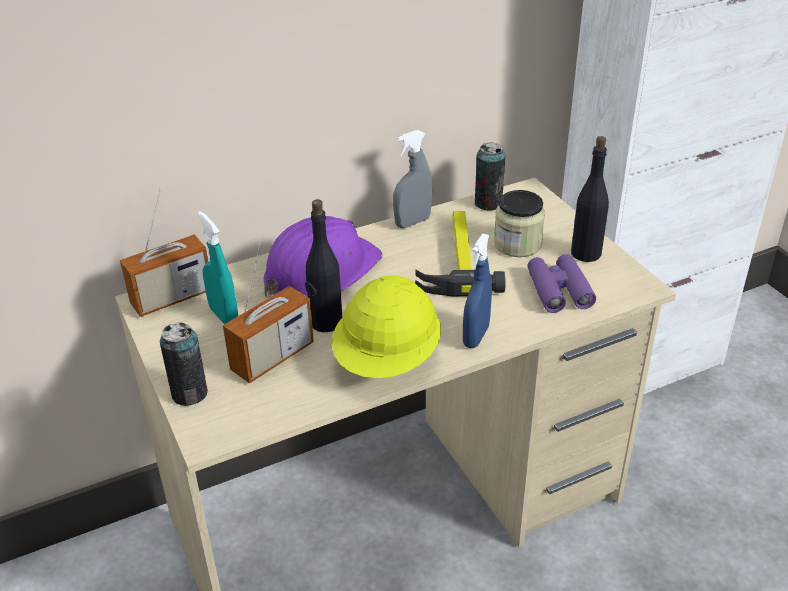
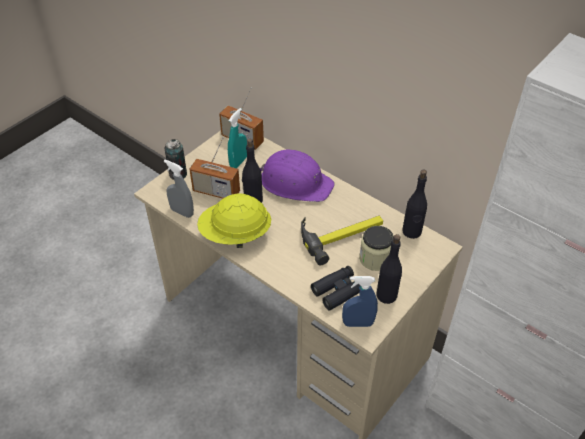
camera: 65 degrees right, 10 degrees up
grey spray bottle [393,130,432,228] -> grey spray bottle moved to [164,160,194,218]
blue spray bottle [463,234,492,348] -> blue spray bottle moved to [342,276,378,327]
can [475,142,505,210] -> black bottle [402,170,427,239]
purple binoculars [527,254,596,313] -> black binoculars [311,266,361,311]

